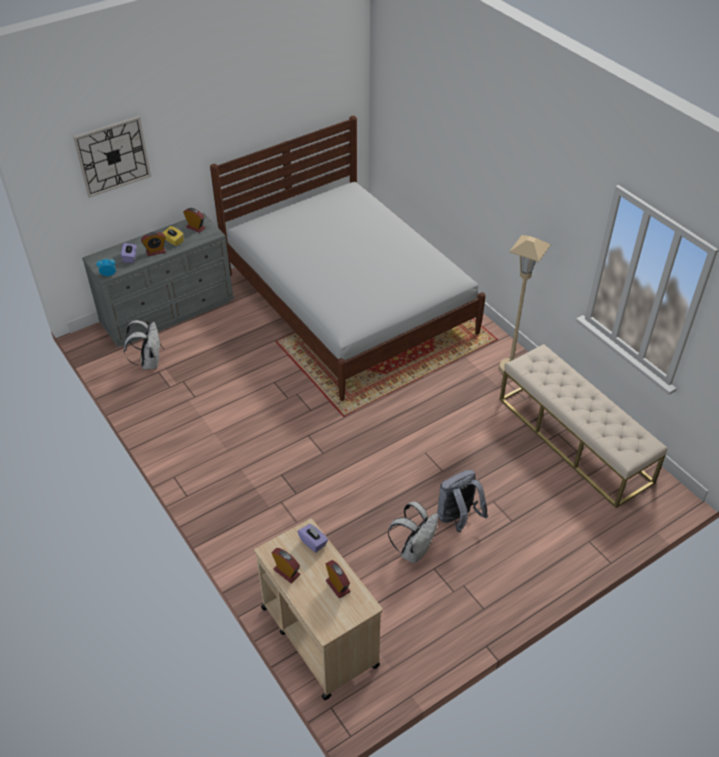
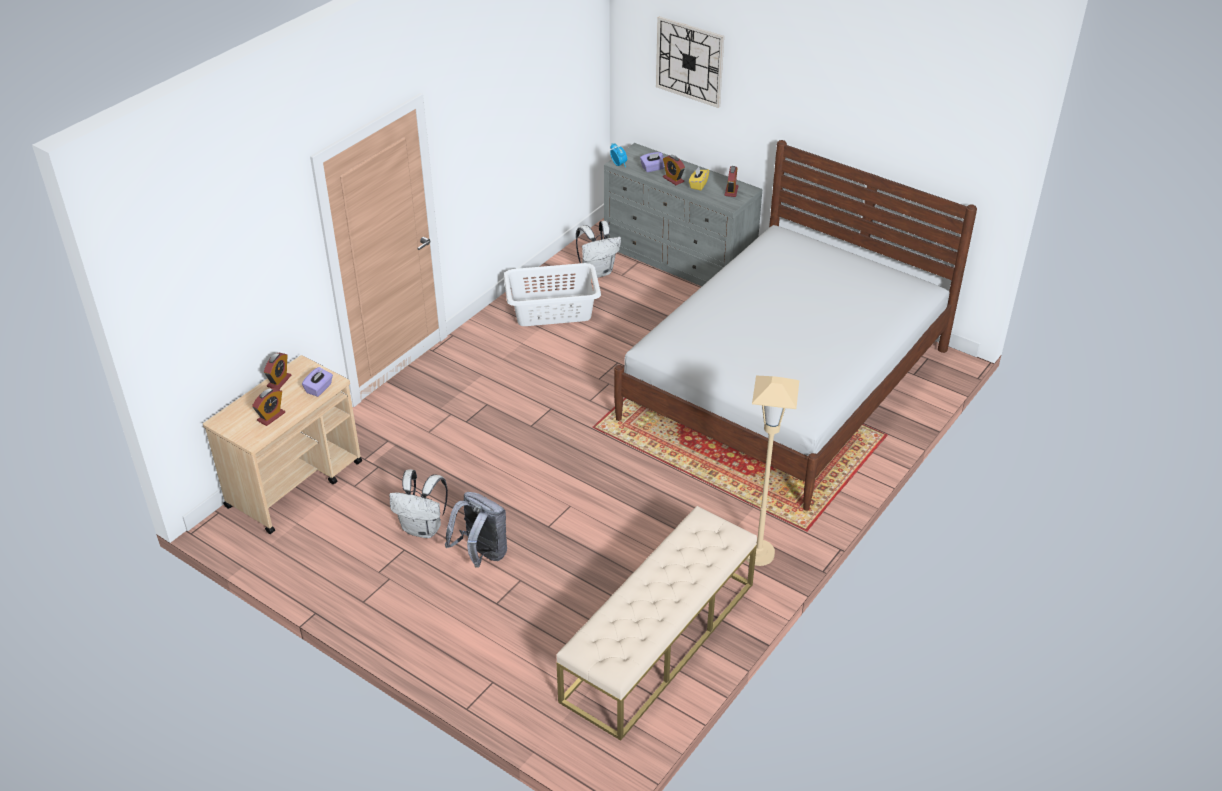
camera: 70 degrees right, 5 degrees down
none -> white laundry basket [504,263,601,326]

